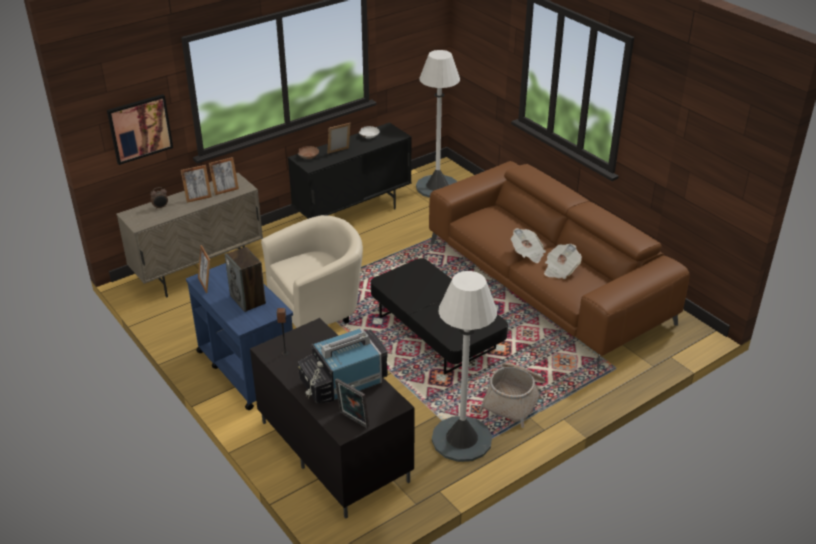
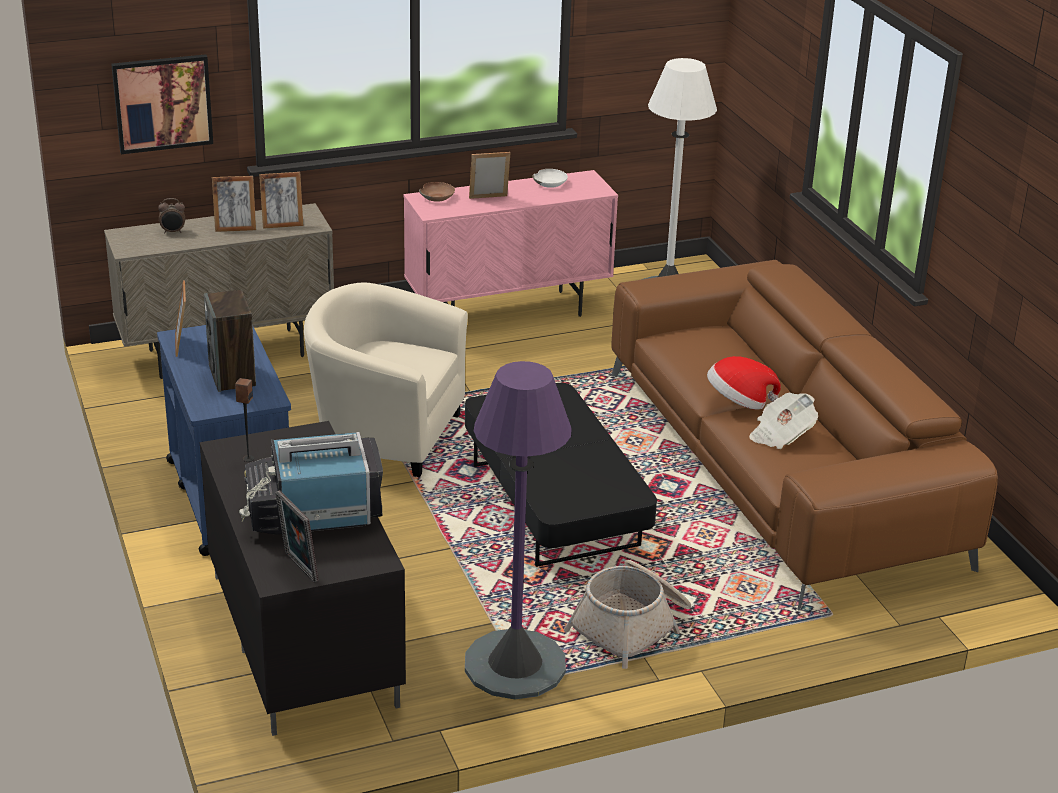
camera: 15 degrees right, 5 degrees down
beige armchair [261,215,363,328] -> beige armchair turned 150 degrees counterclockwise [304,282,468,477]
black cabinet [288,122,412,219] -> pink cabinet [403,170,618,317]
white floor lamp [432,271,497,462] -> purple floor lamp [465,361,572,699]
newspaper [511,228,546,263] -> hat [707,356,781,410]

